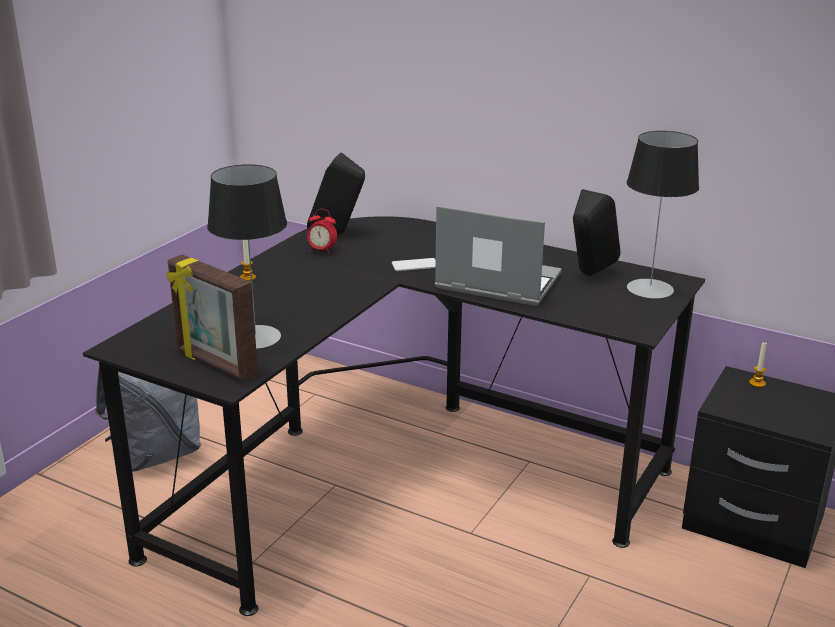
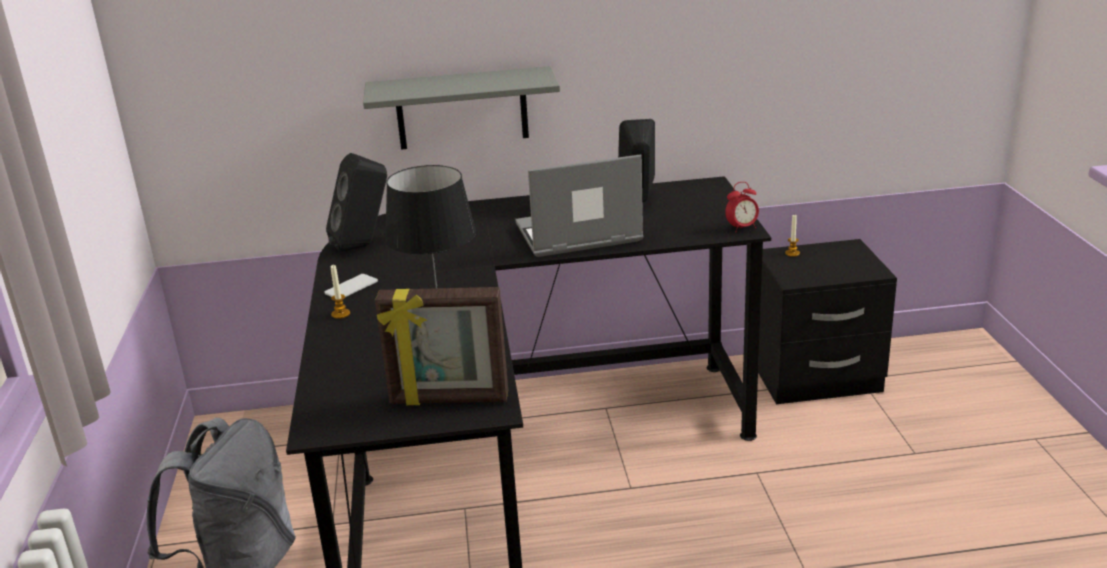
camera: 35 degrees left, 0 degrees up
alarm clock [307,209,337,254] -> alarm clock moved to [725,182,759,232]
phone [392,258,436,271] -> phone moved to [324,274,378,297]
table lamp [626,131,699,299] -> none
none -> grey shelf [363,66,560,150]

